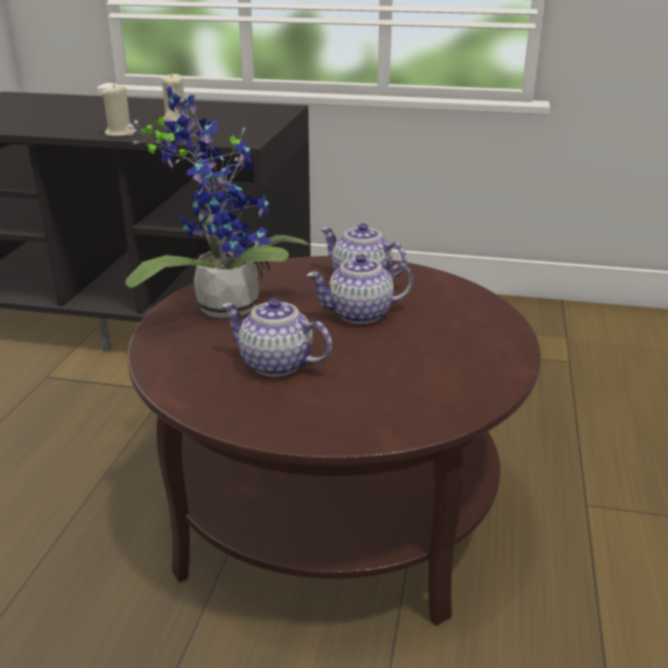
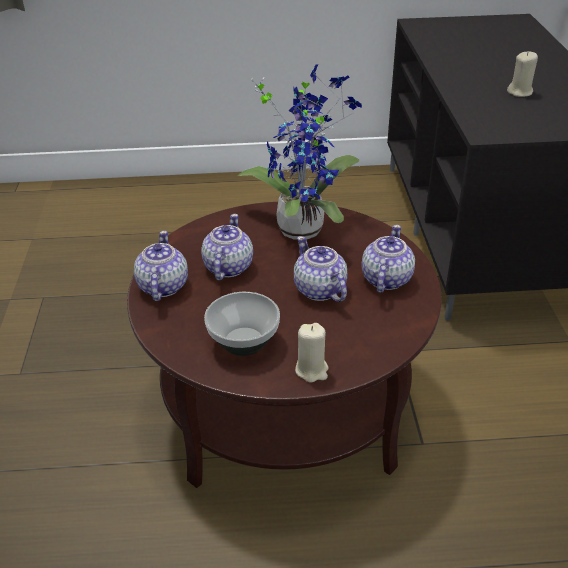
camera: 75 degrees right, 10 degrees up
beige candle [102,84,136,137] -> beige candle moved to [295,323,328,383]
none -> teapot [134,231,188,301]
none -> bowl [204,292,280,356]

